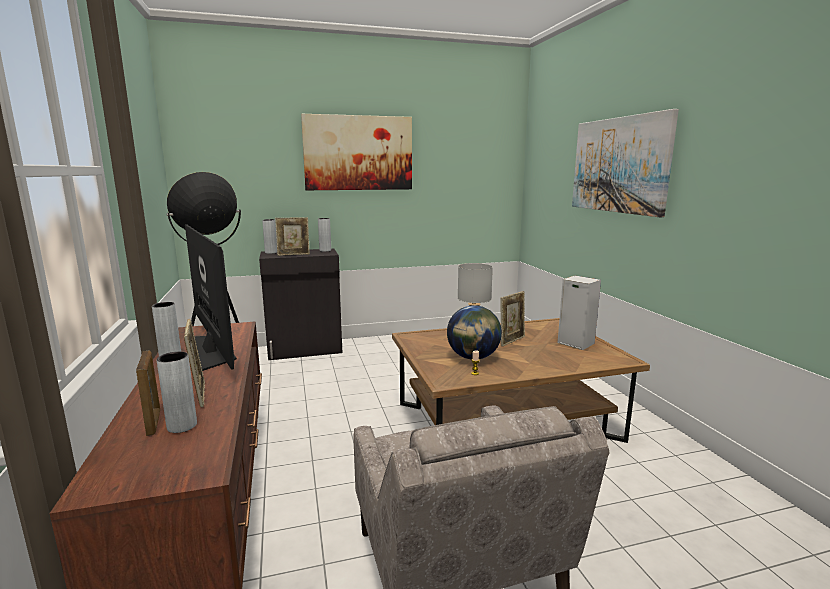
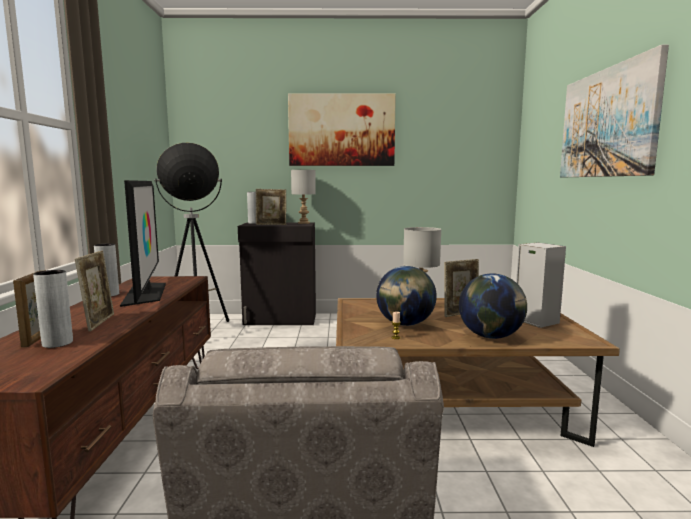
camera: 15 degrees right, 5 degrees down
grey vase [318,218,331,252] -> grey table lamp [291,170,316,224]
none -> globe [459,273,527,339]

